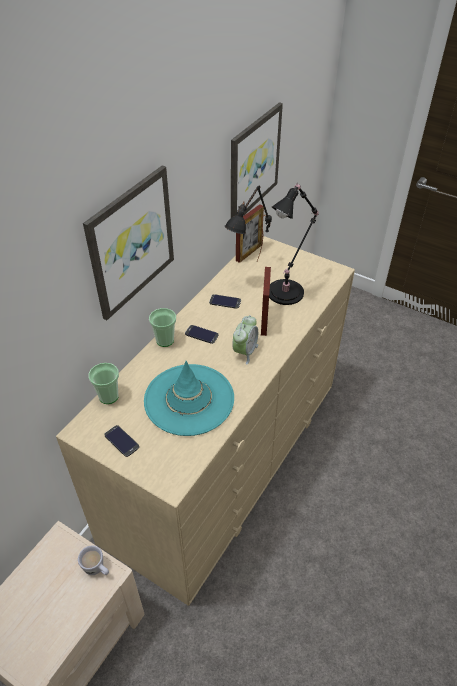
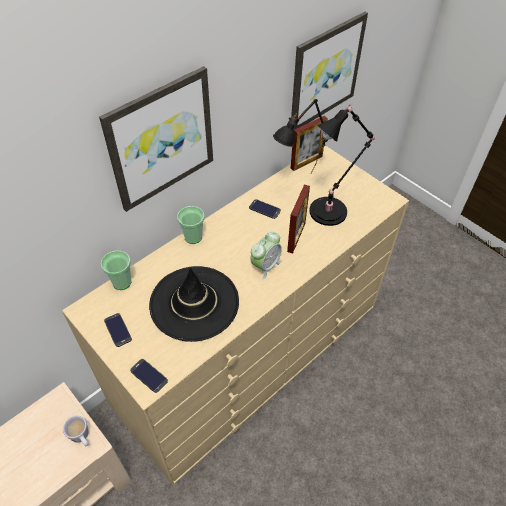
camera: 15 degrees right, 5 degrees up
turquoise hat [144,361,234,436] -> black hat [149,266,239,342]
phone [185,325,219,344] -> phone moved to [130,359,168,393]

